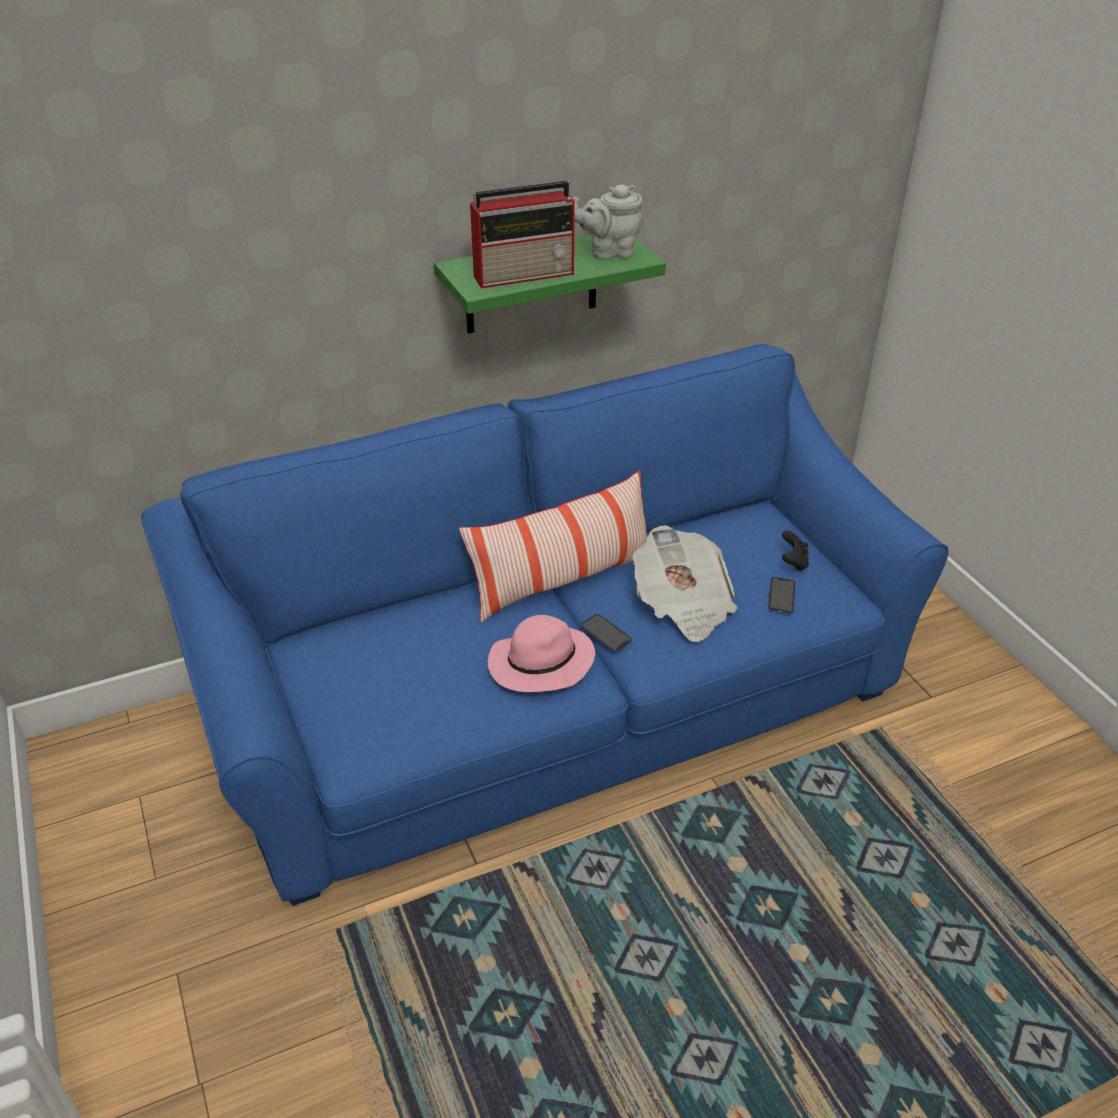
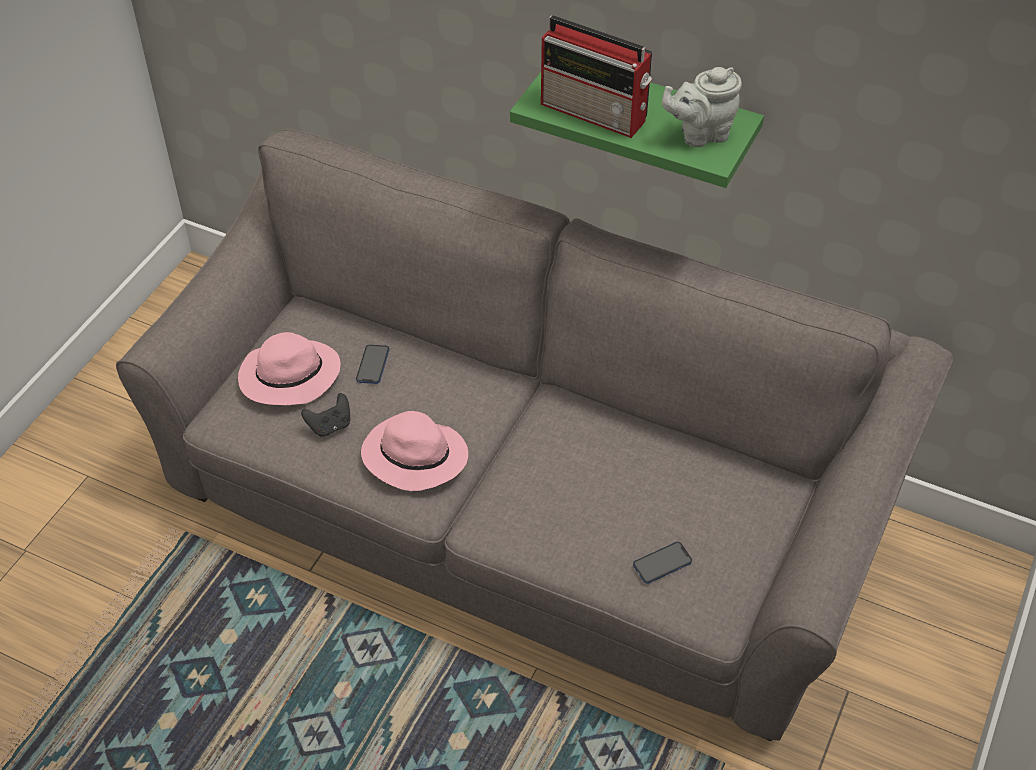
camera: 50 degrees right, 10 degrees up
blue sofa [141,344,949,906] -> grey sofa [116,129,953,741]
pillow [459,471,647,622] -> none
grey teapot [573,184,643,260] -> grey teapot turned 60 degrees counterclockwise [662,67,742,147]
phone [581,614,632,653] -> phone moved to [356,344,390,384]
newspaper [632,525,737,642] -> none
black game controller [782,530,809,571] -> black game controller moved to [301,393,350,437]
none -> pink hat [238,332,341,405]

